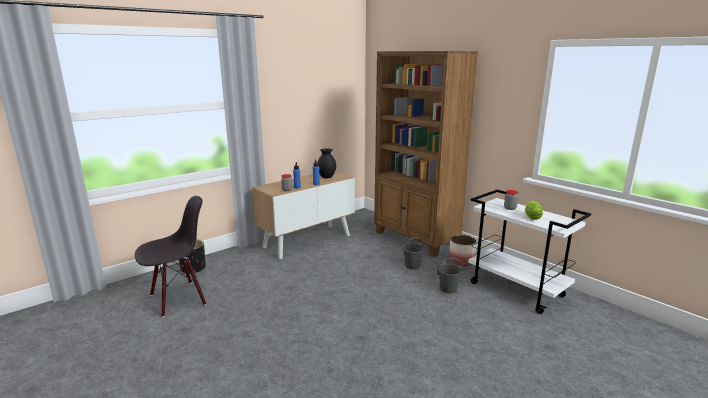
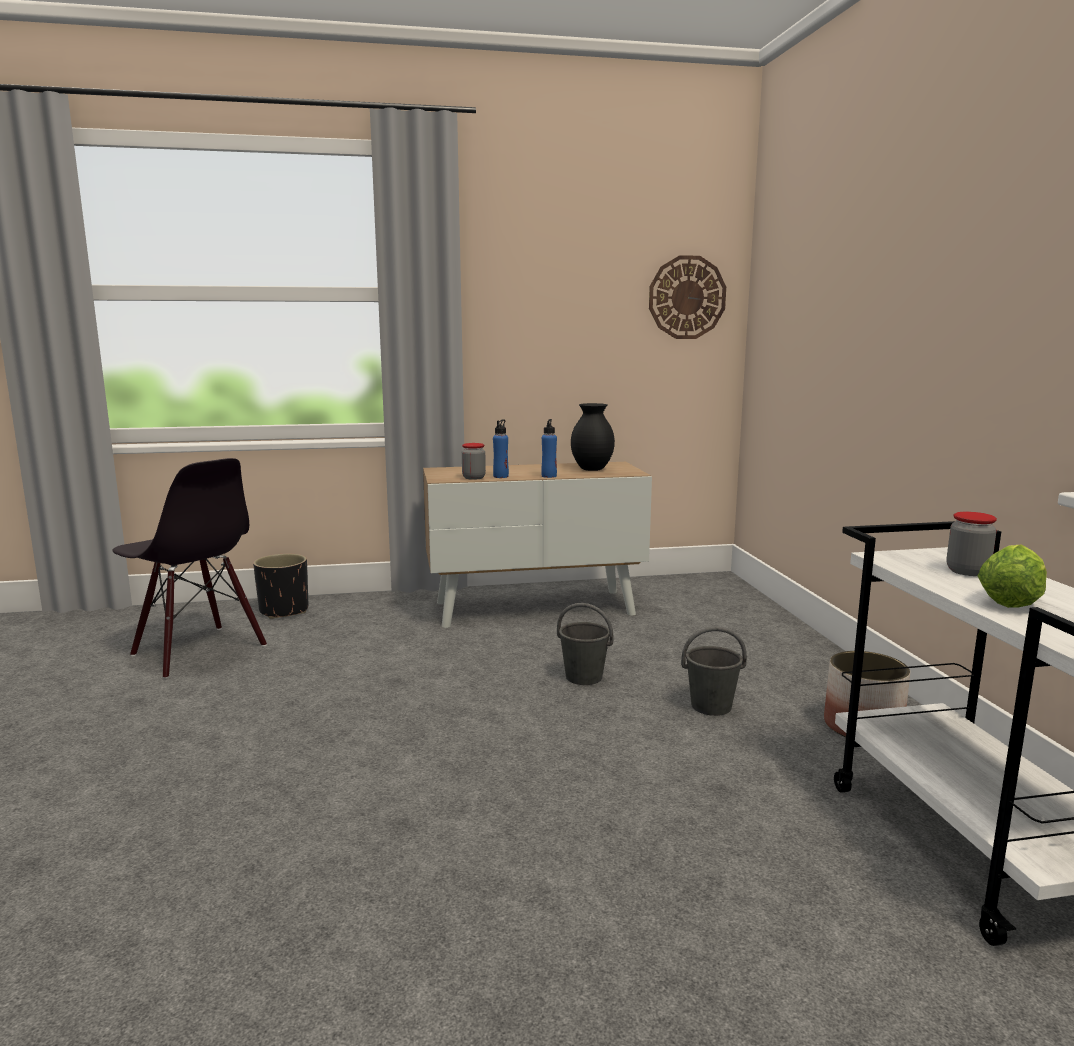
camera: 30 degrees right, 5 degrees down
black chair [135,196,206,317] -> black chair turned 45 degrees clockwise [112,458,267,679]
brown bookcase [374,51,478,257] -> none
grey bucket [437,257,463,293] -> grey bucket moved to [557,603,614,685]
none -> wall clock [649,255,726,339]

